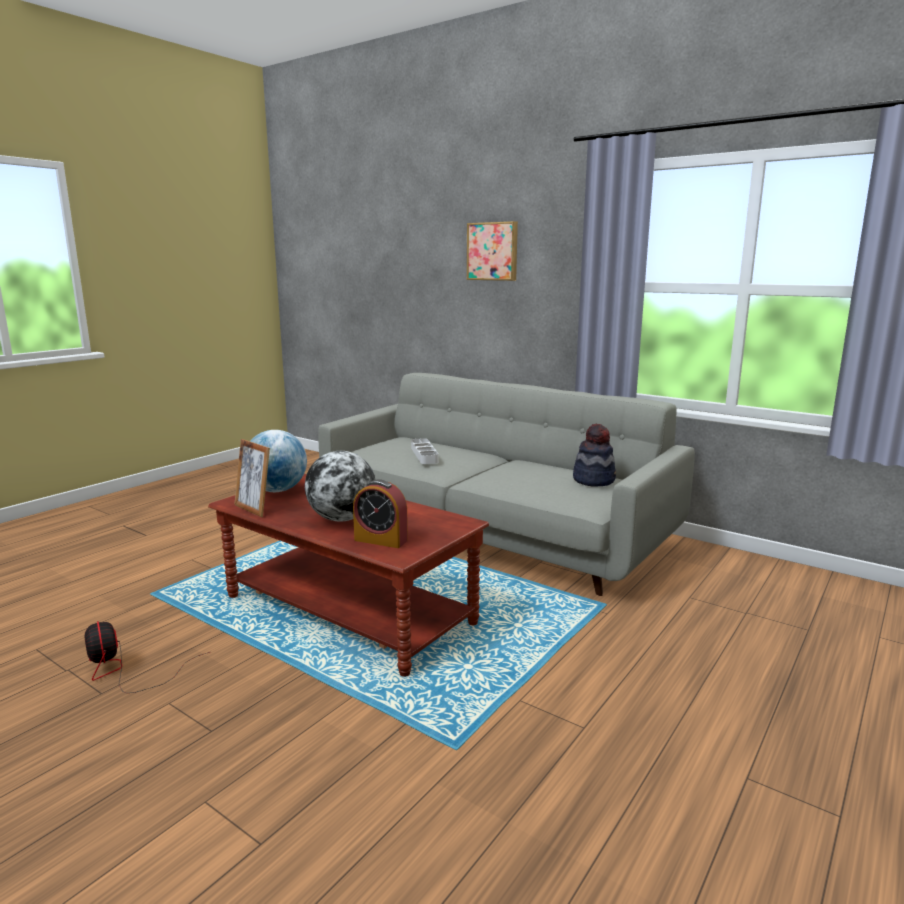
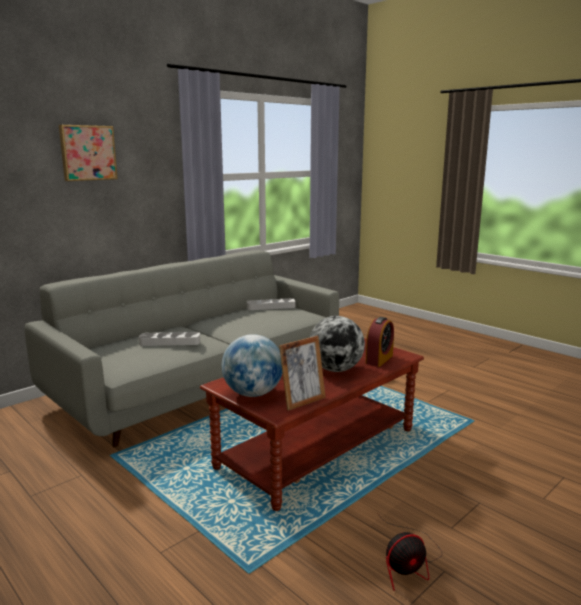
camera: 80 degrees left, 0 degrees up
hat [573,424,616,487] -> grey tray [247,298,295,310]

